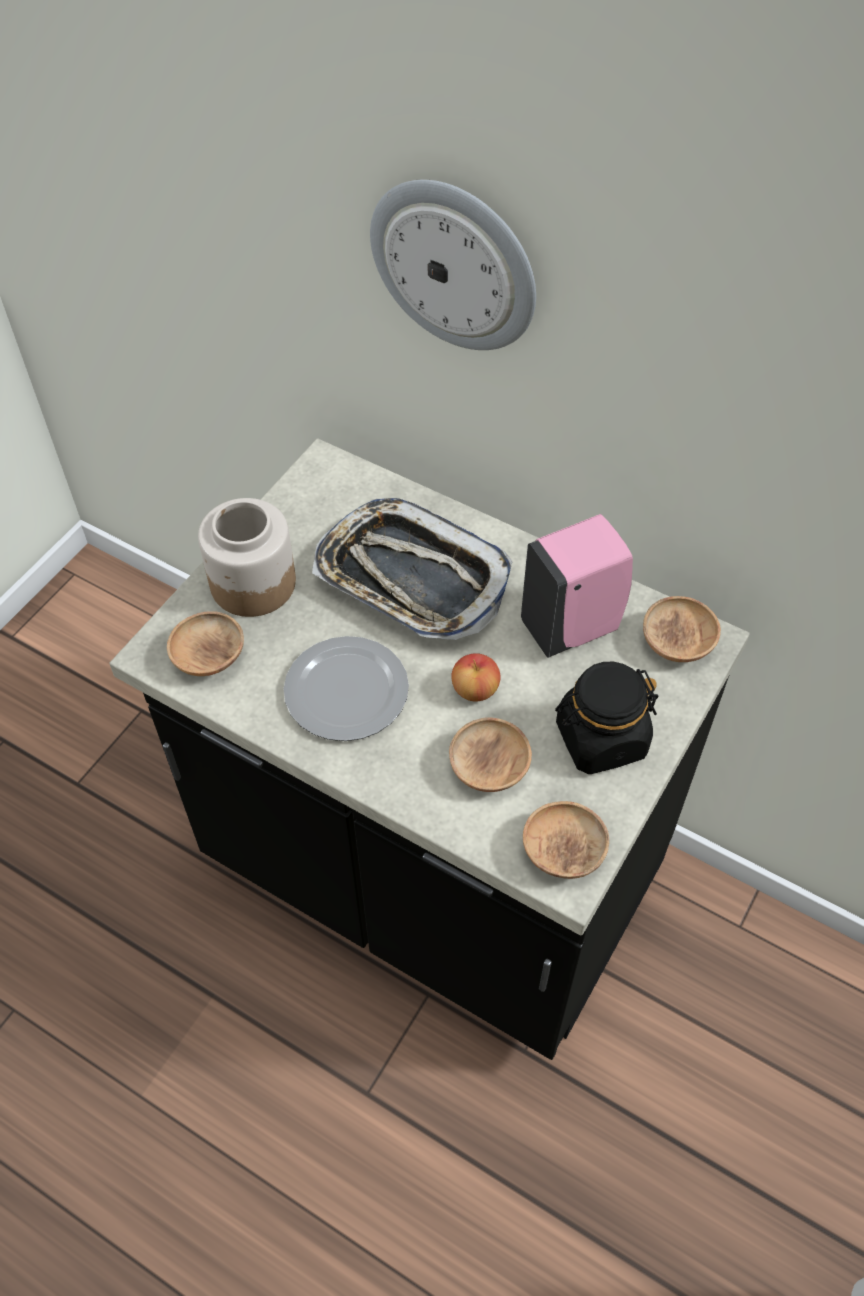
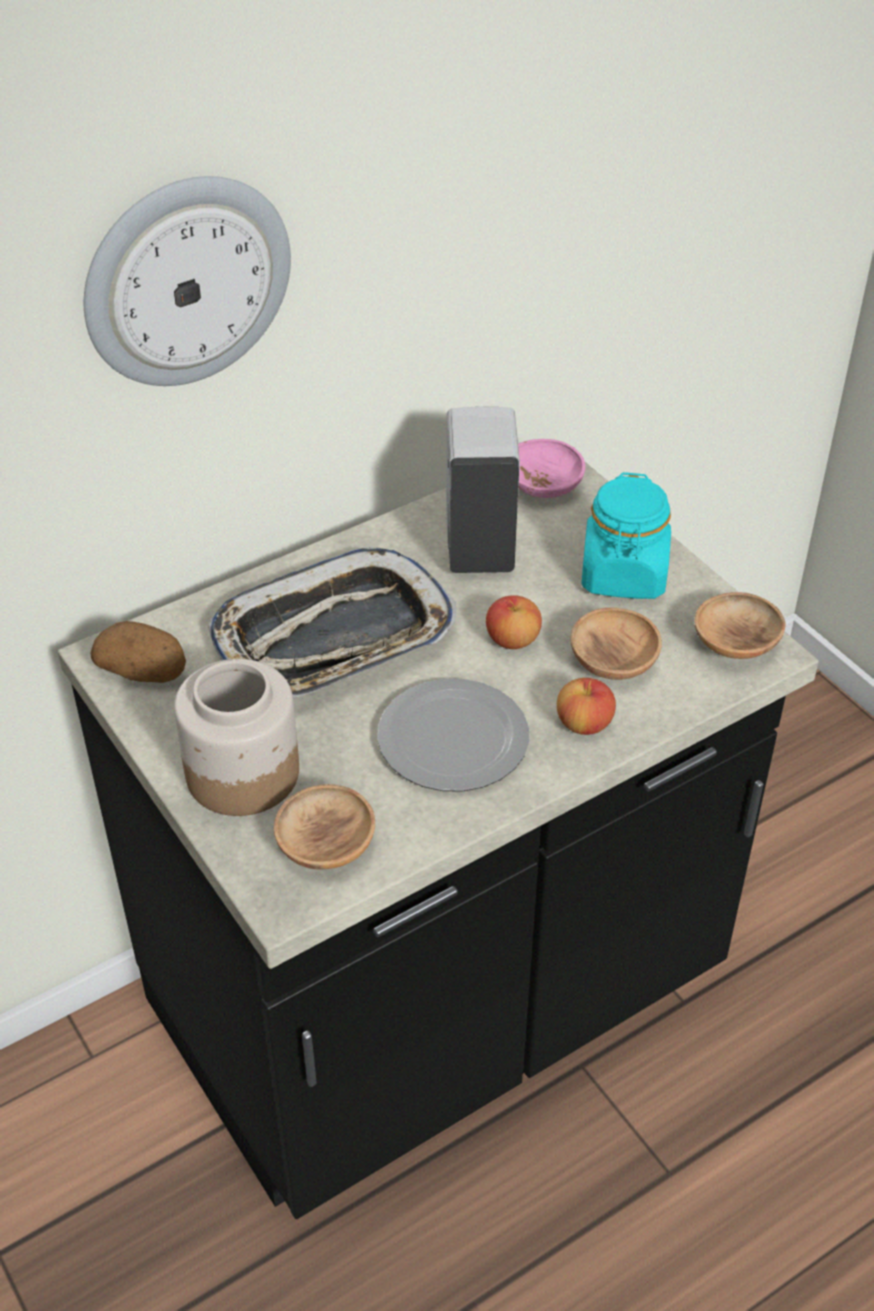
camera: 65 degrees left, 10 degrees down
pink soap dispenser [521,514,633,658] -> white soap dispenser [446,407,520,573]
black jar [555,662,658,774] -> turquoise jar [581,472,671,599]
brown bowl [643,596,721,662] -> pink bowl [518,439,585,498]
none -> potato [90,621,186,683]
none -> apple [557,678,616,735]

